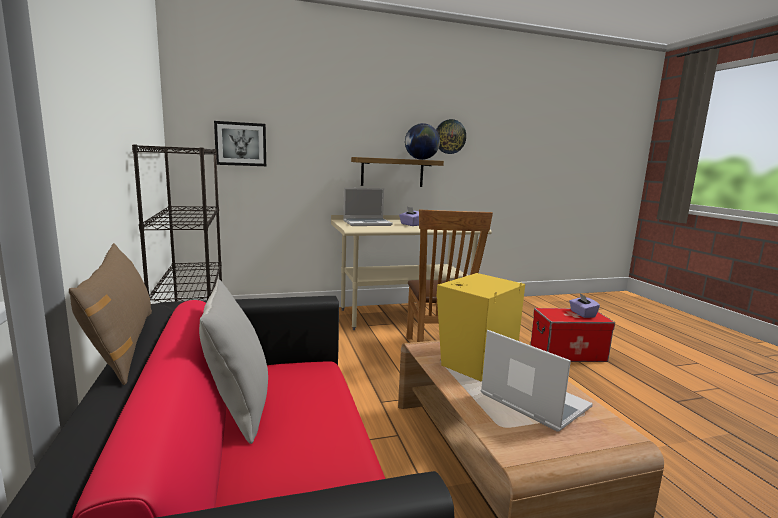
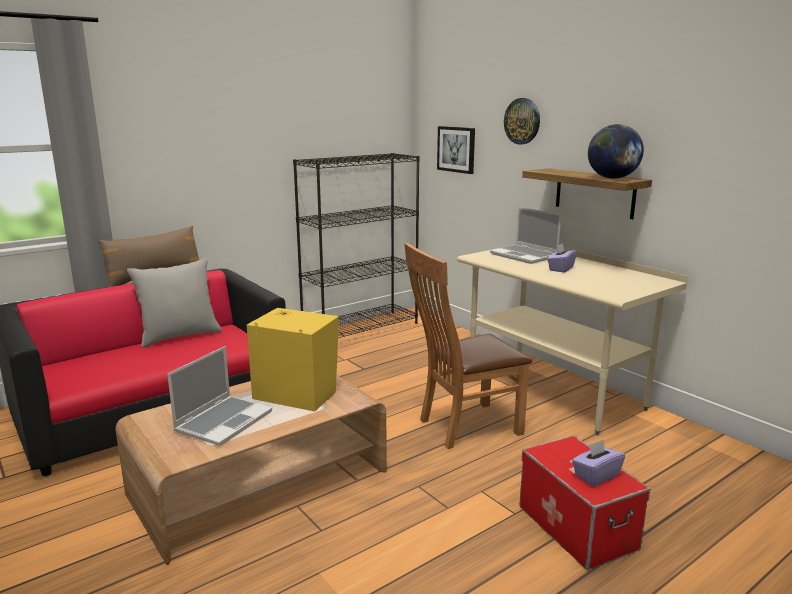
camera: 70 degrees right, 5 degrees up
wall clock [436,119,466,154] -> wall clock moved to [504,98,540,145]

